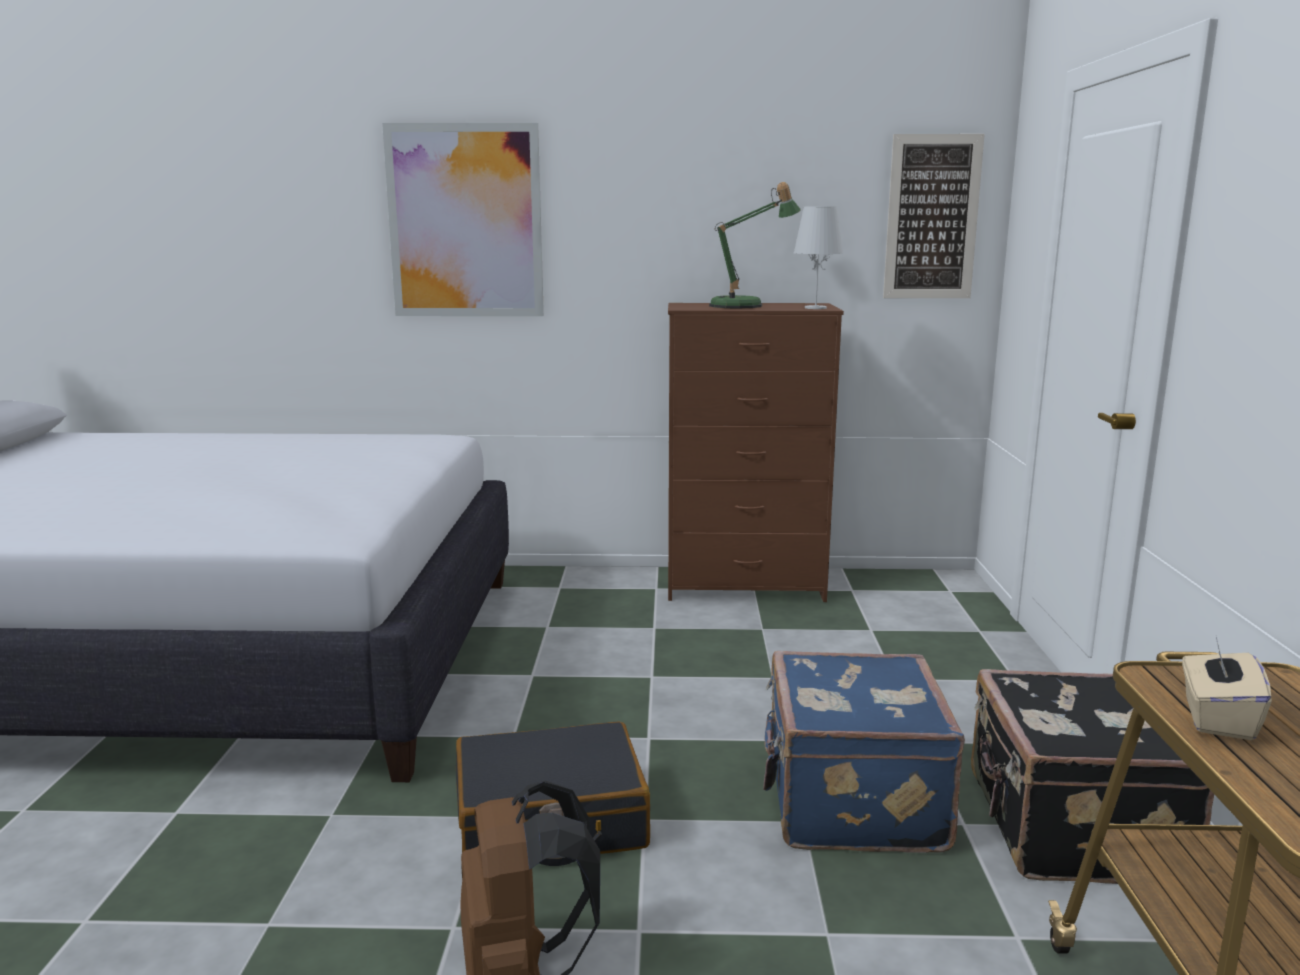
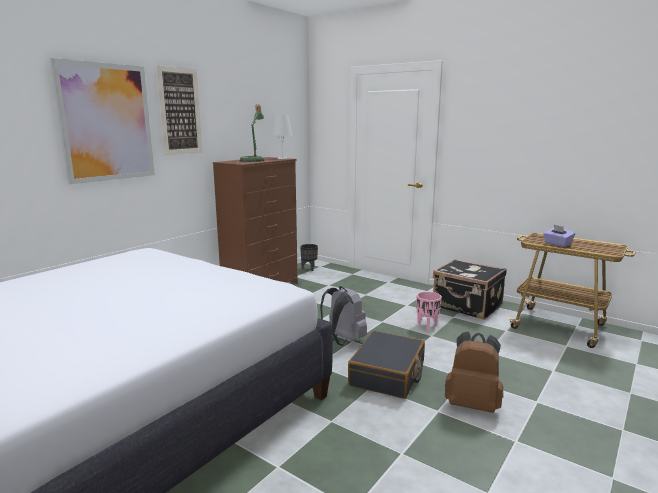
camera: 55 degrees left, 0 degrees up
blue suitcase [763,651,965,853] -> pink planter [417,291,442,331]
picture [883,134,985,298] -> picture moved to [156,65,203,155]
beige tissue box [1182,637,1272,740] -> purple tissue box [543,225,575,247]
none -> black planter [300,244,318,271]
none -> grey backpack [320,286,367,346]

